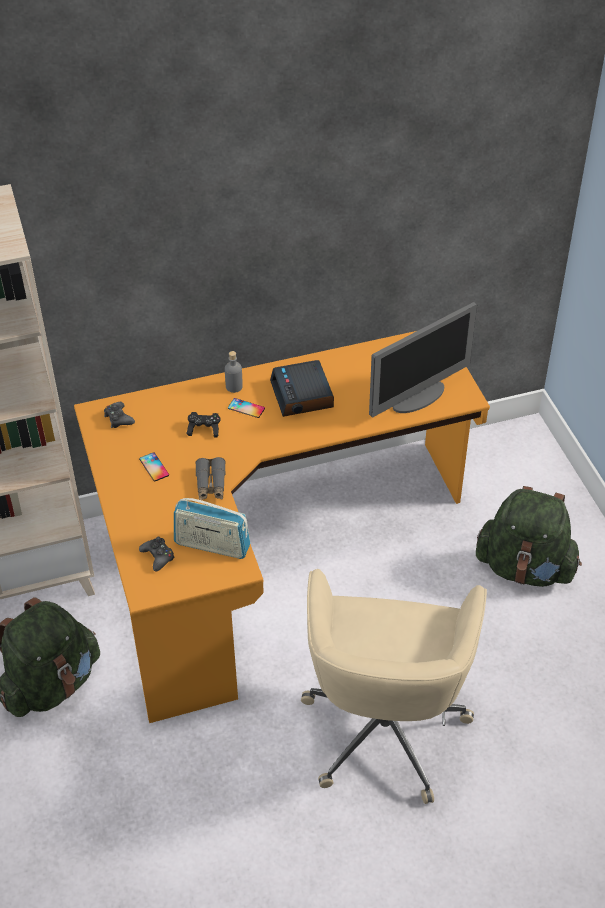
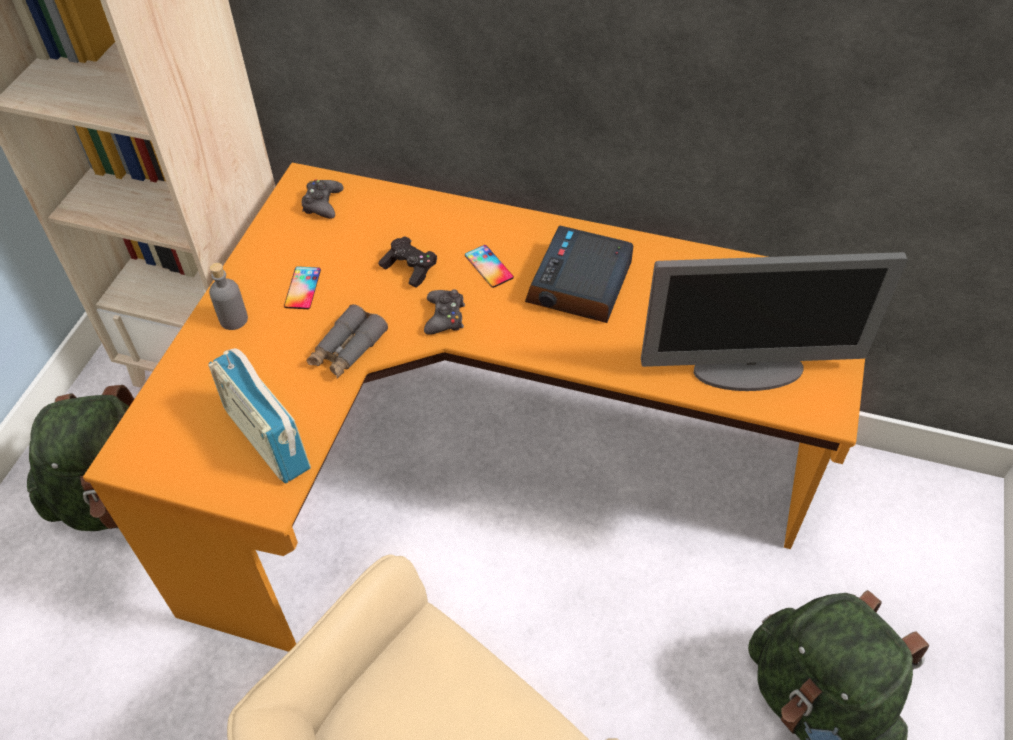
camera: 35 degrees right, 5 degrees up
black game controller [139,537,175,572] -> black game controller moved to [424,289,465,335]
grey bottle [225,351,243,393] -> grey bottle moved to [209,262,248,330]

